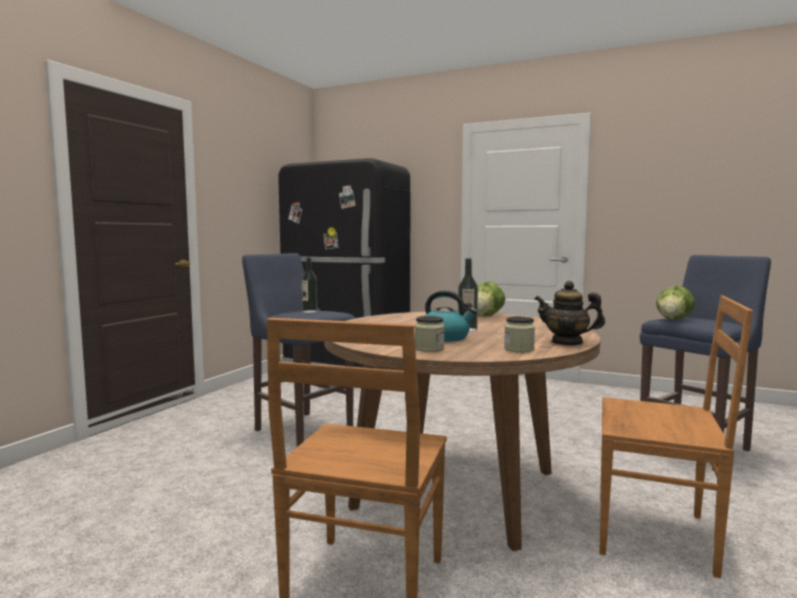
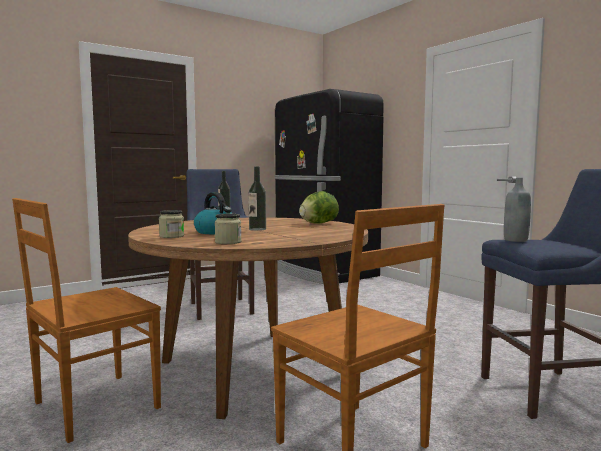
camera: 30 degrees right, 0 degrees up
teapot [535,281,605,346] -> none
lettuce [656,285,695,320] -> grey bottle [504,178,531,242]

